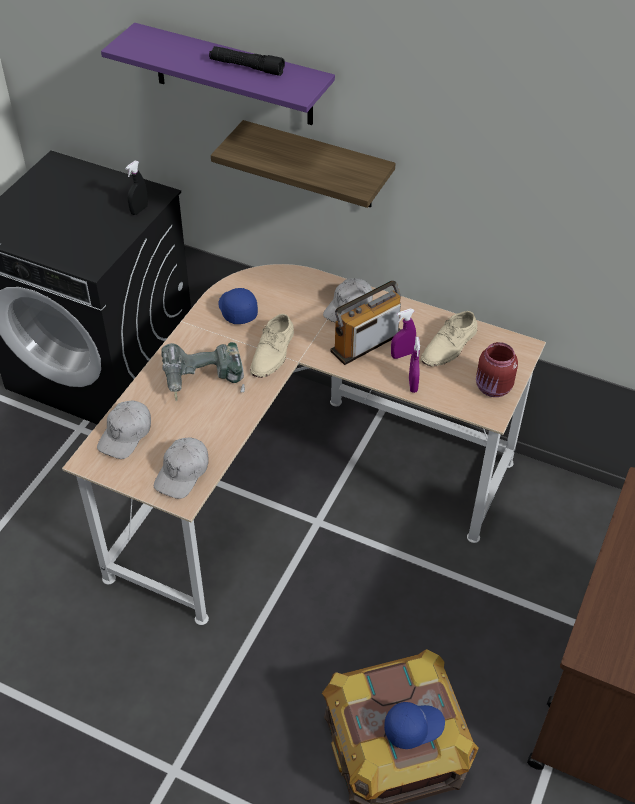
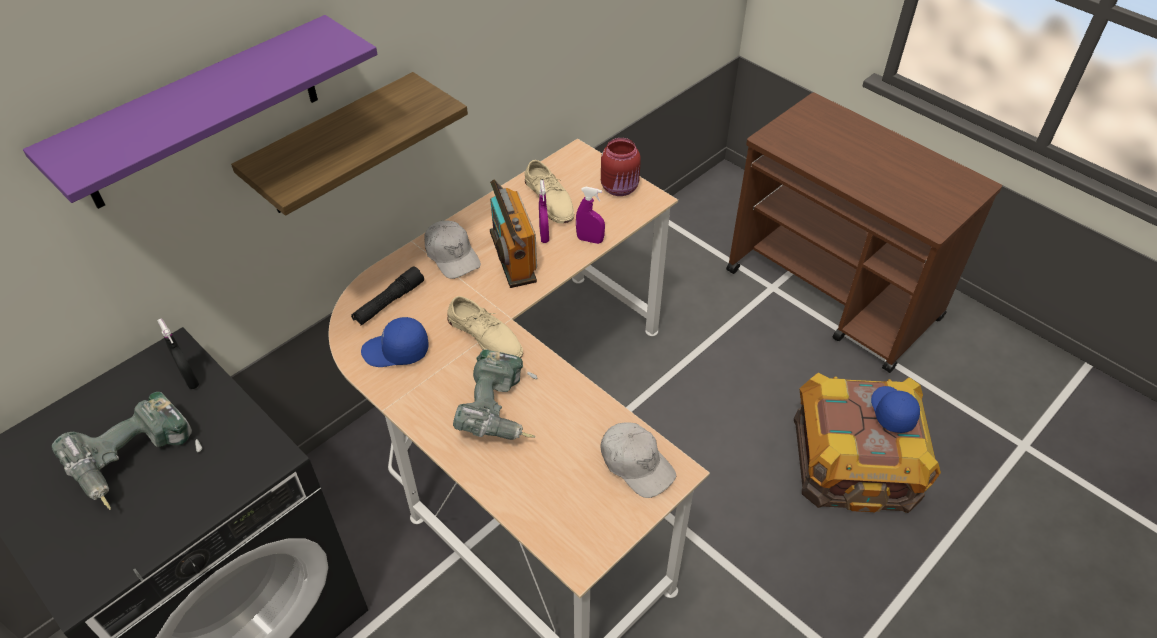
camera: 70 degrees left, 0 degrees up
white cap [97,401,151,459] -> none
black flashlight [209,46,285,76] -> black flashlight moved to [351,266,424,326]
none -> power drill [52,392,202,510]

